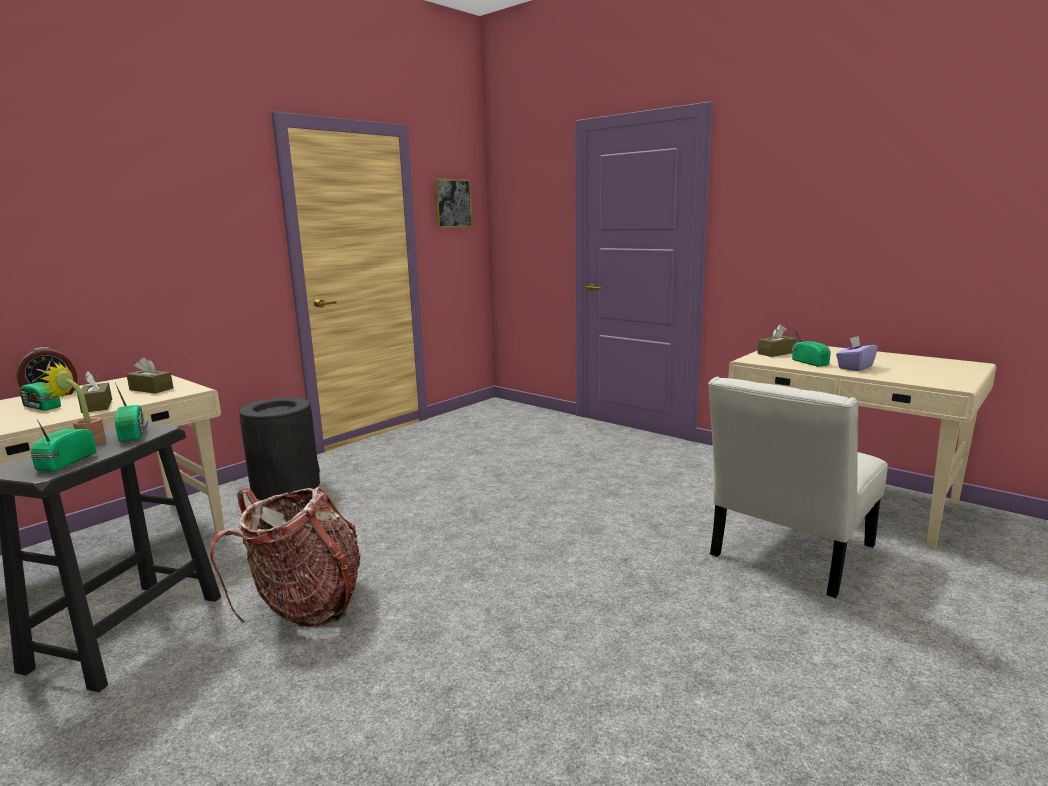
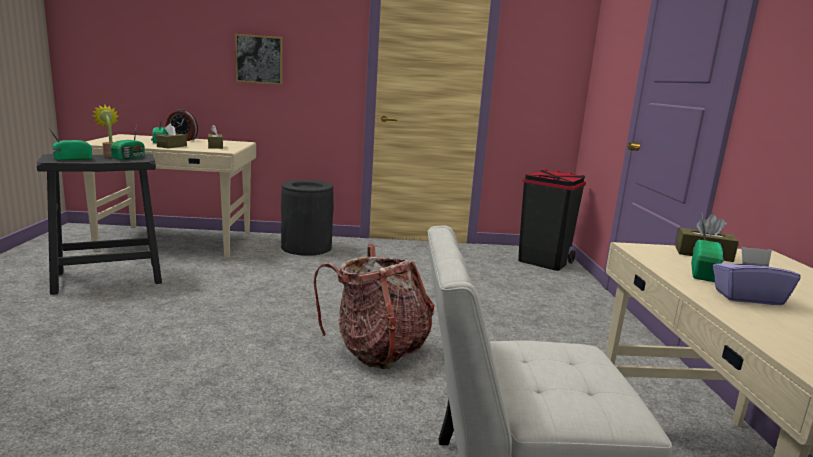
camera: 45 degrees right, 0 degrees up
backpack [210,486,361,627] -> backpack moved to [314,244,434,369]
picture [434,179,473,228] -> picture moved to [235,34,283,85]
none -> black trash can [518,169,586,271]

